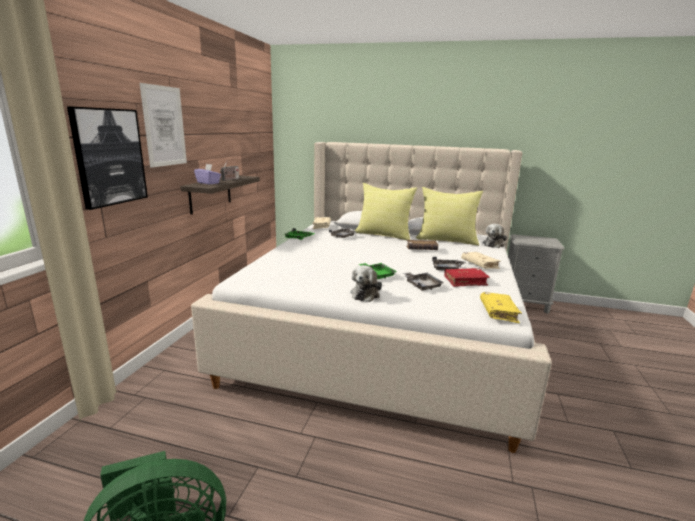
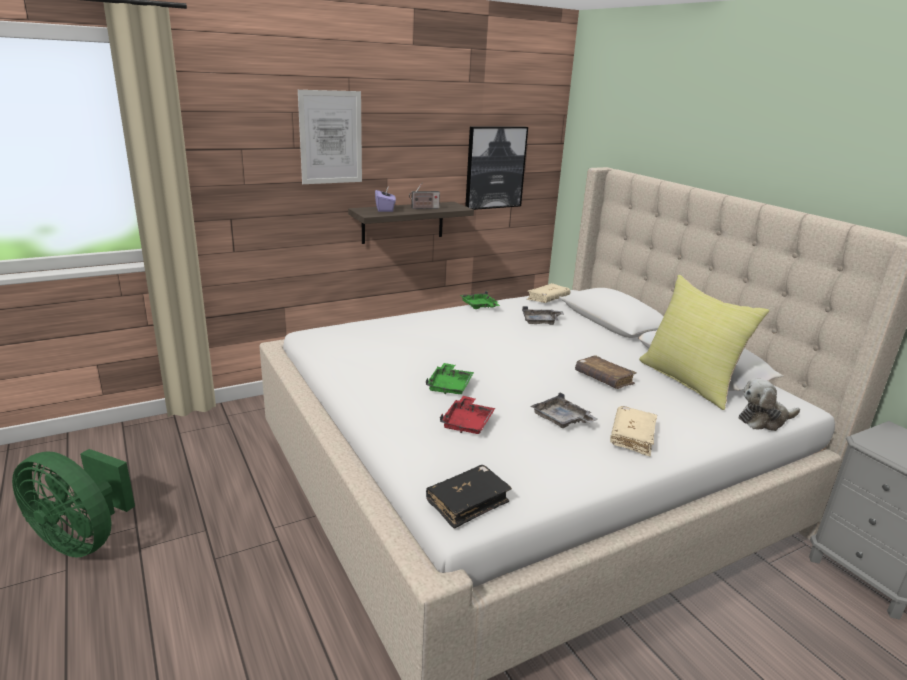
camera: 45 degrees right, 5 degrees up
picture [67,106,148,210] -> picture moved to [465,127,528,210]
plush toy [350,265,382,302] -> none
yellow pillow [355,183,417,240] -> none
grey tray [403,272,444,291] -> red tray [440,396,495,434]
red book [444,268,490,287] -> none
yellow book [480,292,522,323] -> black book [426,465,512,529]

